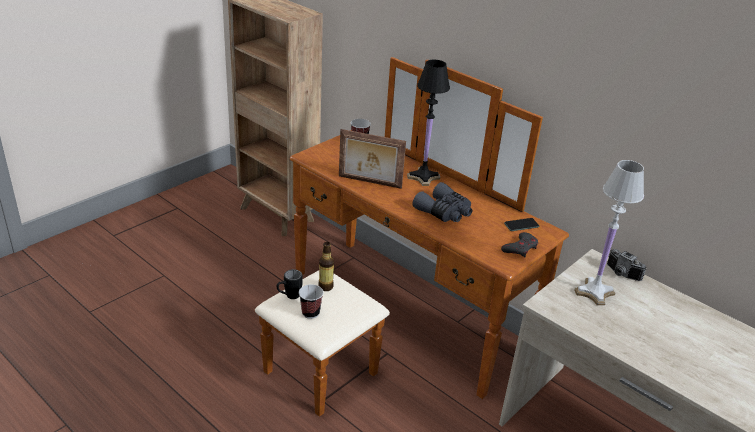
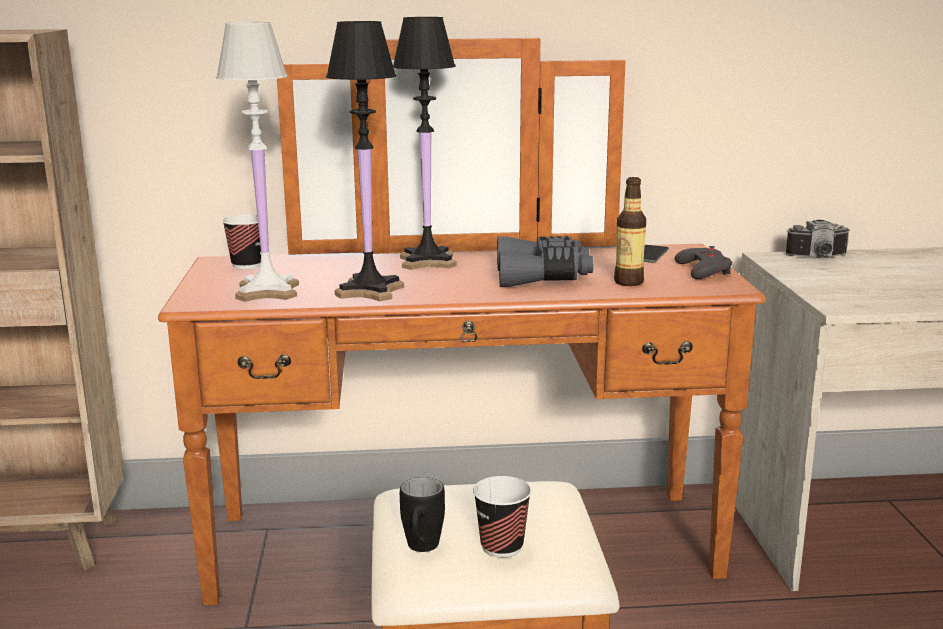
camera: 45 degrees left, 15 degrees down
bottle [318,242,334,291] -> bottle moved to [614,177,646,286]
picture frame [339,129,406,189] -> black table lamp [326,21,404,301]
white table lamp [574,160,644,306] -> white table lamp moved to [216,22,299,302]

